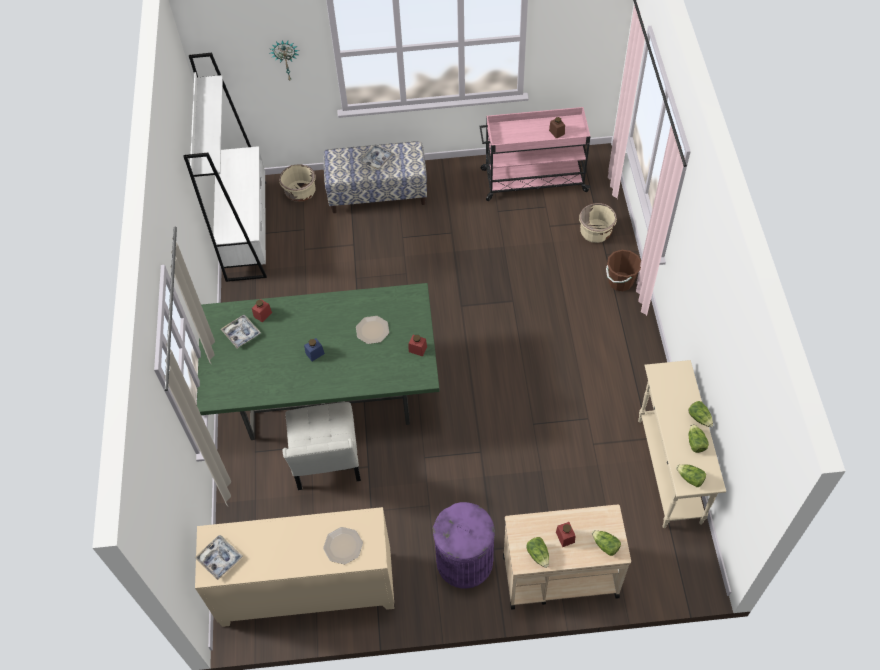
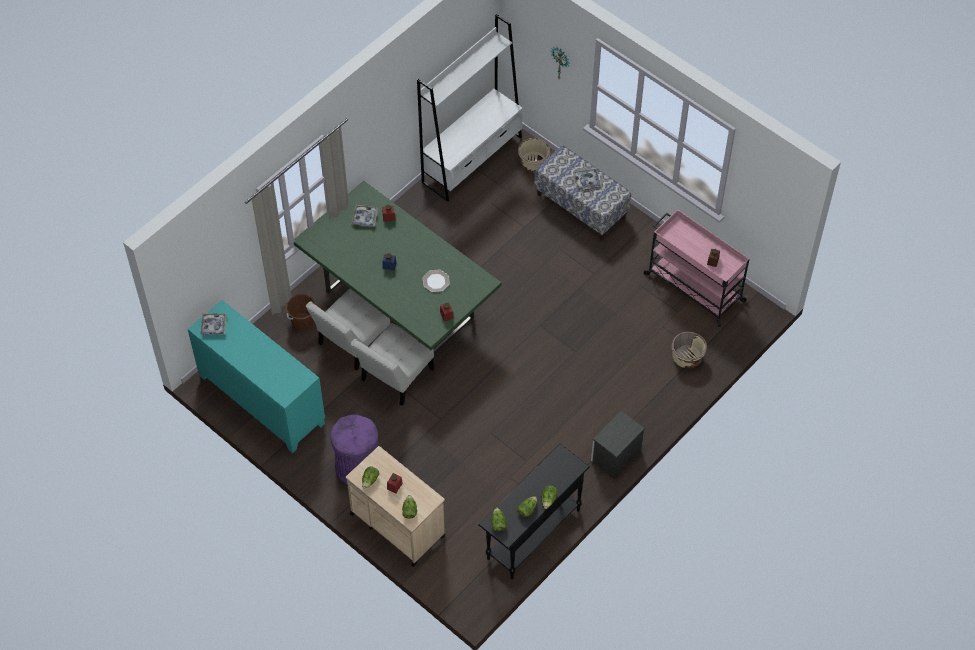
camera: 45 degrees right, 0 degrees up
beige cabinet [195,507,394,627] -> turquoise cabinet [188,300,325,453]
plate [323,527,363,564] -> none
brown bucket [606,250,641,291] -> brown bucket moved to [286,294,316,331]
beige console table [638,360,726,528] -> black console table [478,444,590,579]
none -> white chair [350,323,434,406]
none -> nightstand [591,411,645,479]

